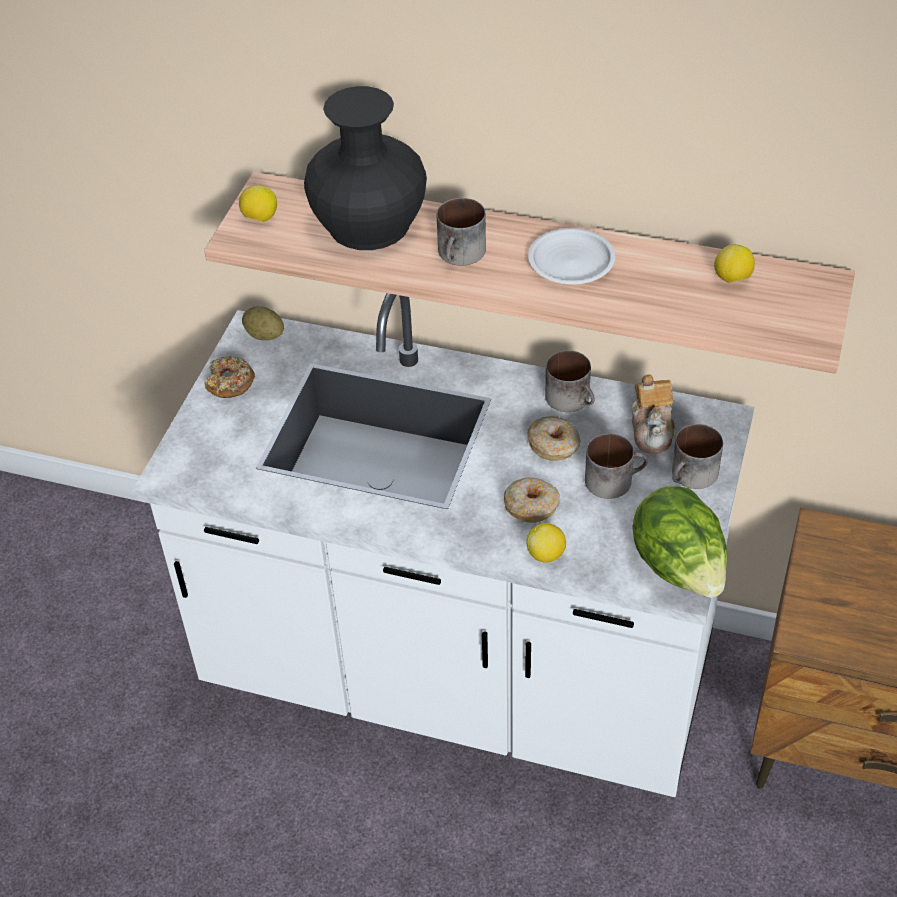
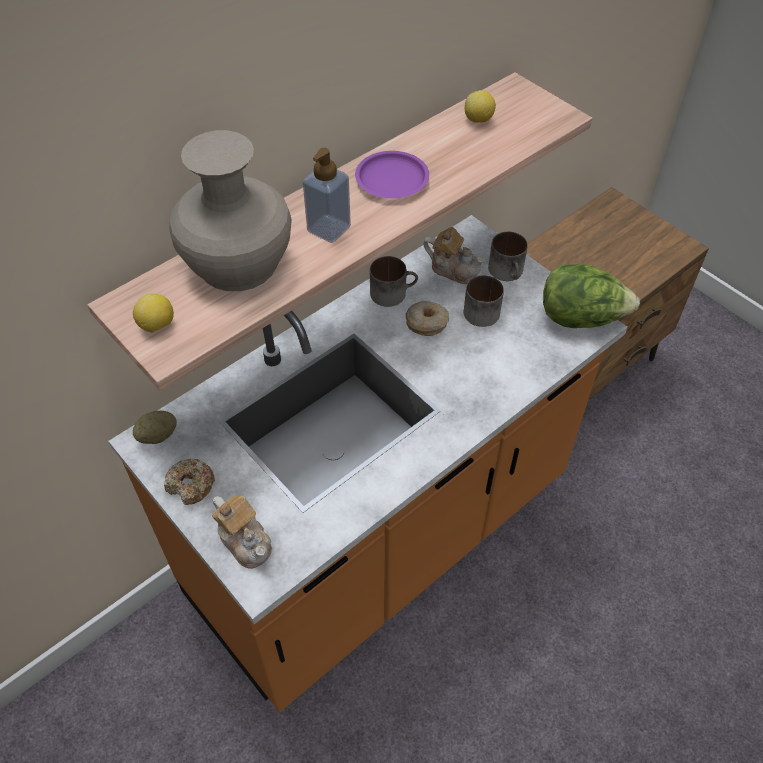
camera: 60 degrees left, 5 degrees up
white counter [132,293,754,797] -> orange counter [108,215,628,712]
black vase [304,86,427,250] -> beige vase [169,130,292,291]
mug [437,198,486,266] -> soap dispenser [303,148,351,243]
donut [504,477,560,523] -> none
lemon [526,523,566,563] -> none
white plate [528,228,615,284] -> purple plate [355,151,429,199]
none -> teapot [212,495,272,569]

